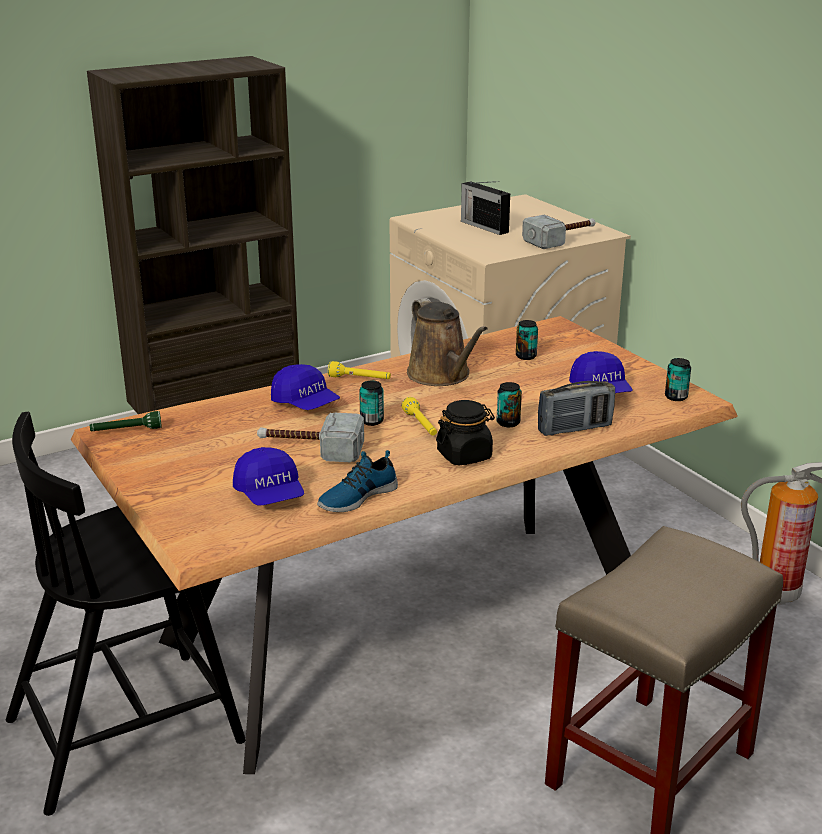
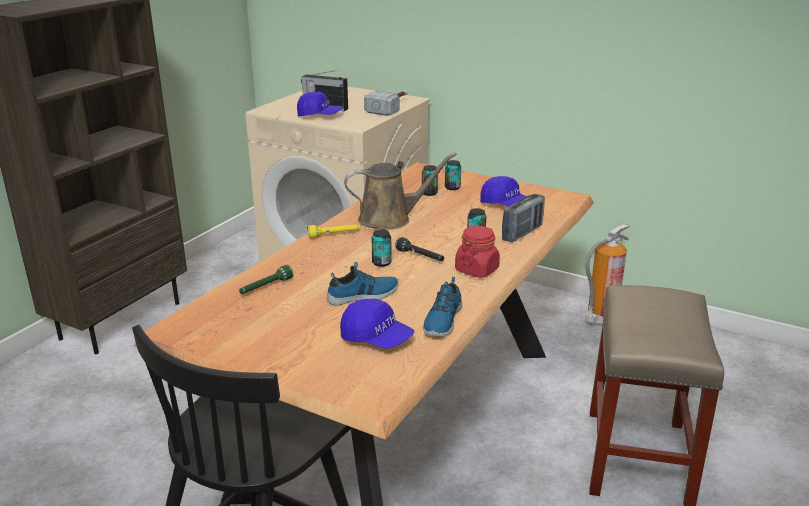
camera: 30 degrees left, 0 degrees up
green flashlight [90,411,162,431] -> green flashlight moved to [239,265,293,294]
hammer [257,413,364,462] -> shoe [327,262,398,306]
blue cap [271,364,340,410] -> blue cap moved to [297,92,344,117]
yellow flashlight [402,397,437,435] -> black flashlight [395,237,444,261]
brown watering can [407,298,488,386] -> brown watering can turned 45 degrees counterclockwise [344,152,457,230]
black jar [436,400,495,465] -> red jar [455,226,500,278]
can [665,358,691,401] -> can moved to [445,160,461,190]

